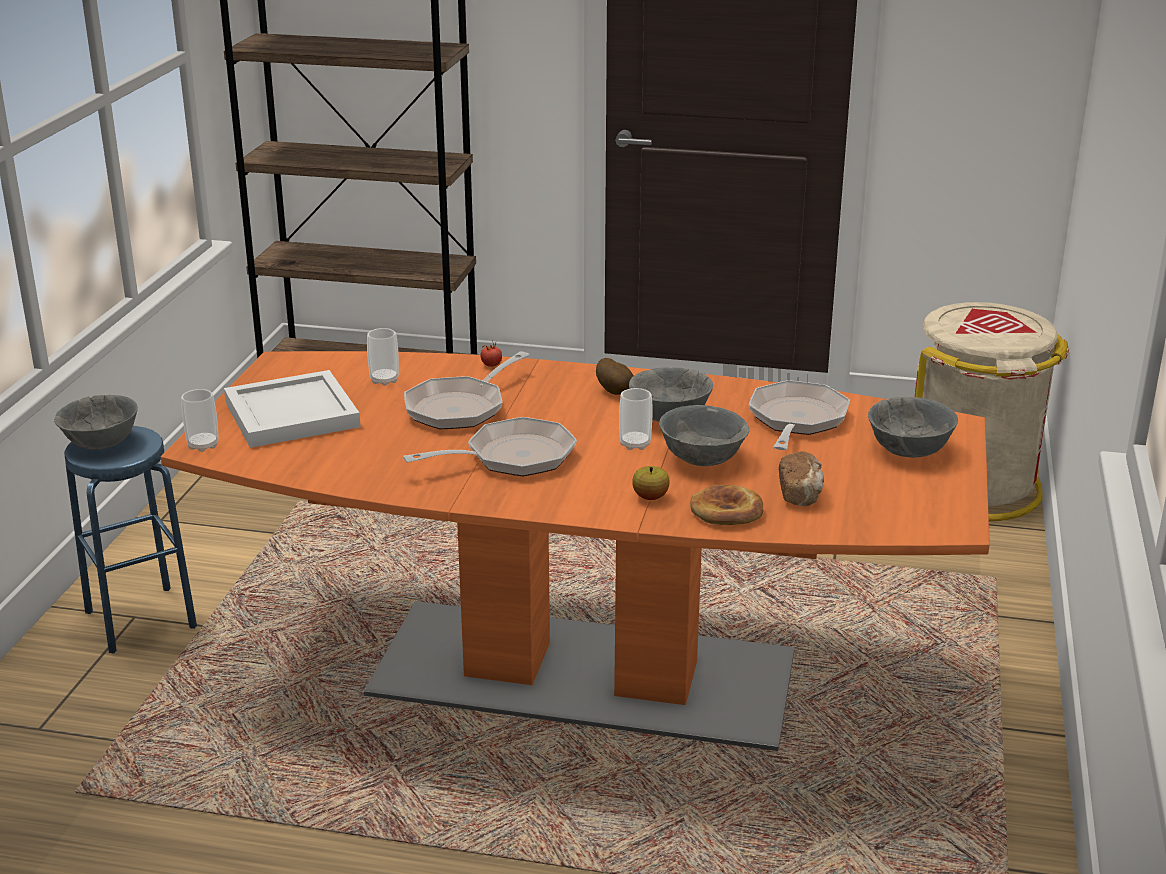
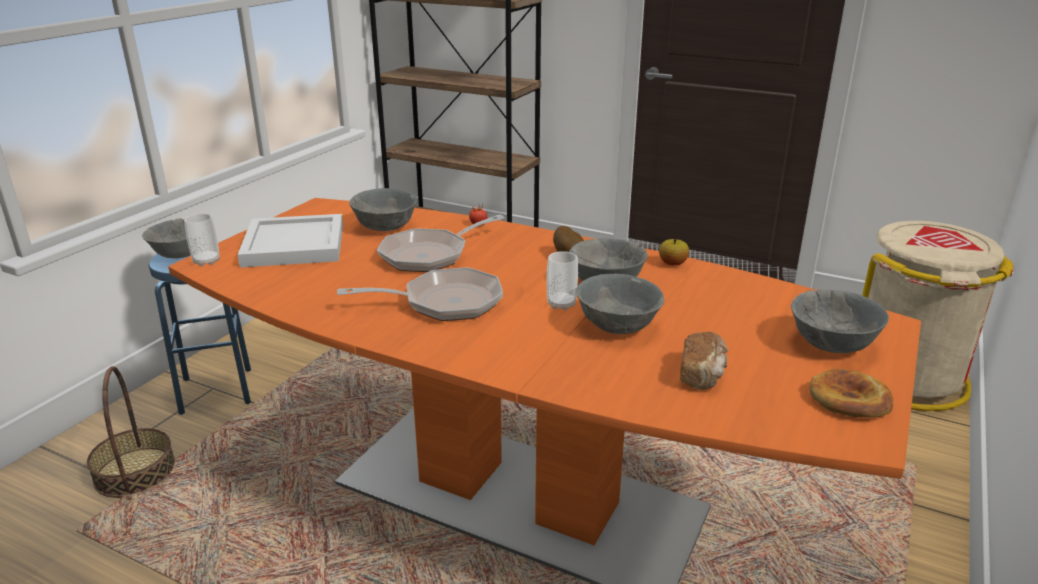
camera: 15 degrees right, 0 degrees up
cup [367,328,399,386] -> grey bowl [349,188,417,231]
apple [632,466,670,500] -> apple moved to [659,239,689,266]
bread [690,485,764,525] -> bread moved to [810,368,894,418]
frying pan [749,380,850,450] -> none
none -> basket [87,366,175,498]

